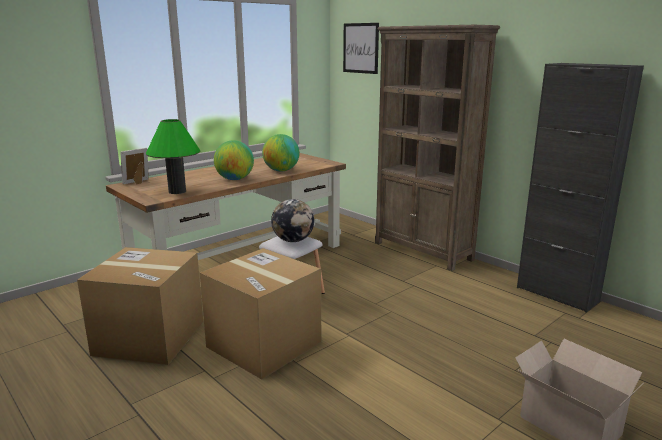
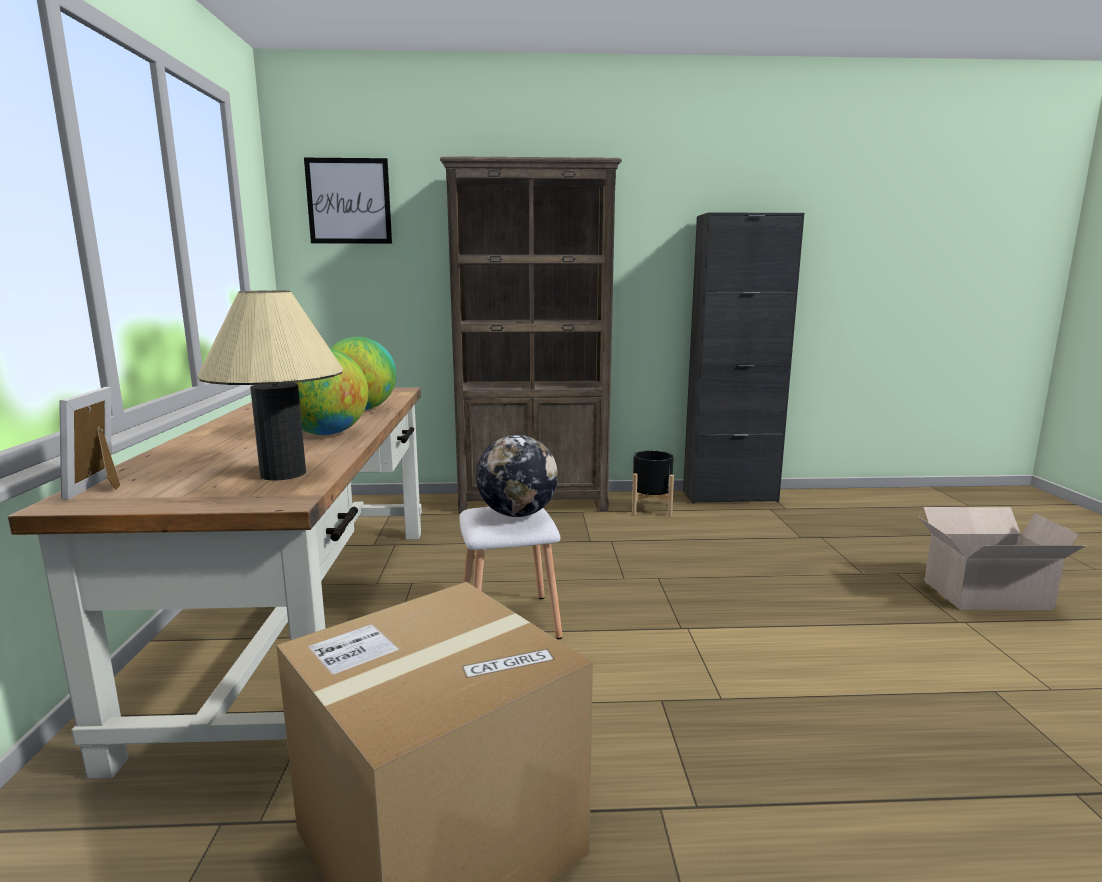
camera: 50 degrees left, 5 degrees down
green table lamp [146,119,200,194] -> beige table lamp [197,291,343,480]
cardboard box [200,248,321,380] -> none
none -> black planter [632,451,674,517]

